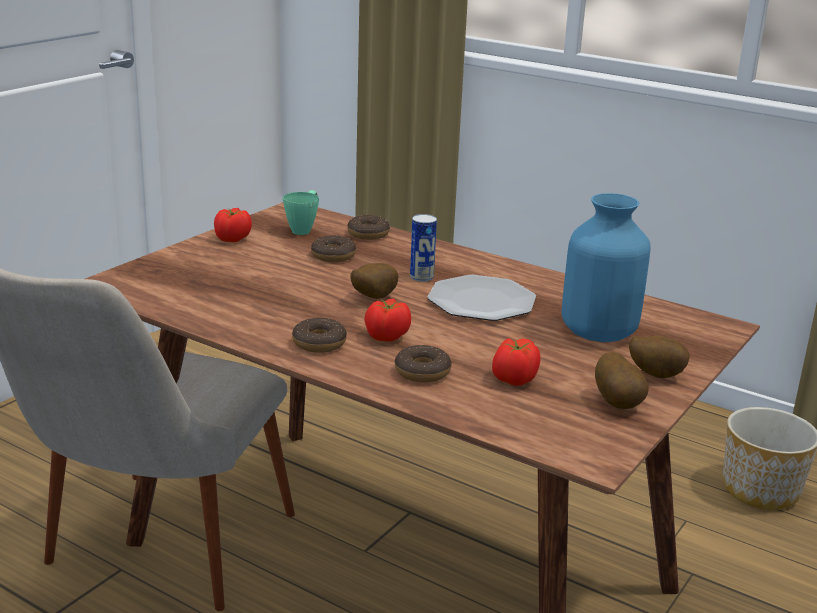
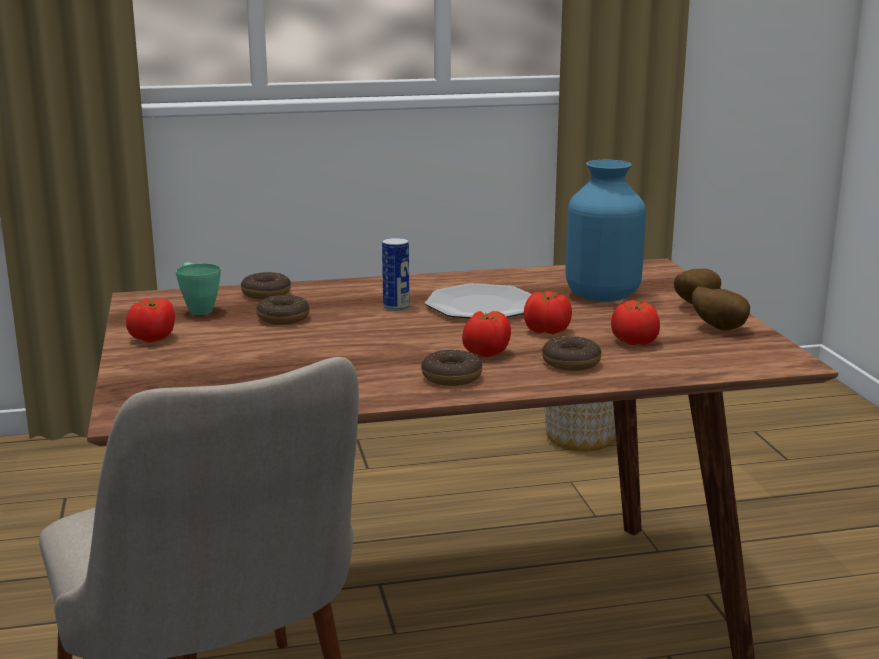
camera: 45 degrees left, 5 degrees down
potato [350,263,399,299] -> none
none -> tomato [523,291,572,334]

